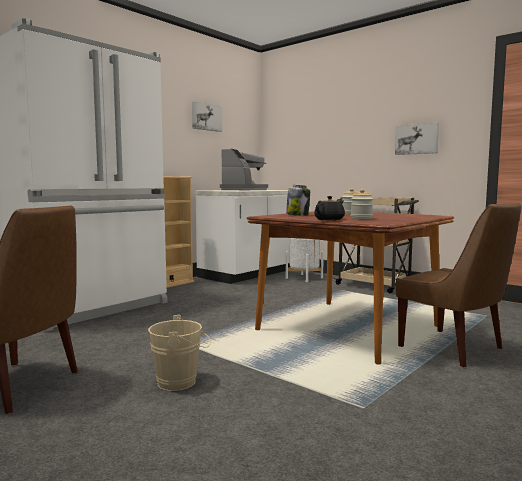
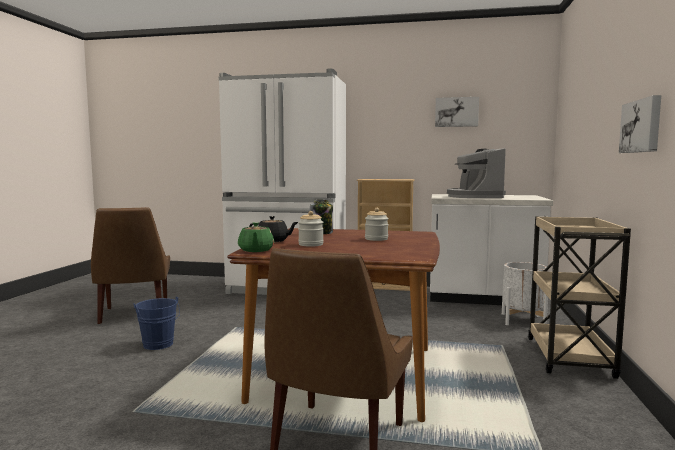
camera: 60 degrees right, 0 degrees up
beige bucket [148,315,211,391] -> blue bucket [133,296,180,350]
coffee machine [220,149,268,190] -> coffee machine turned 105 degrees clockwise [447,148,506,198]
none -> green teapot [238,222,274,252]

